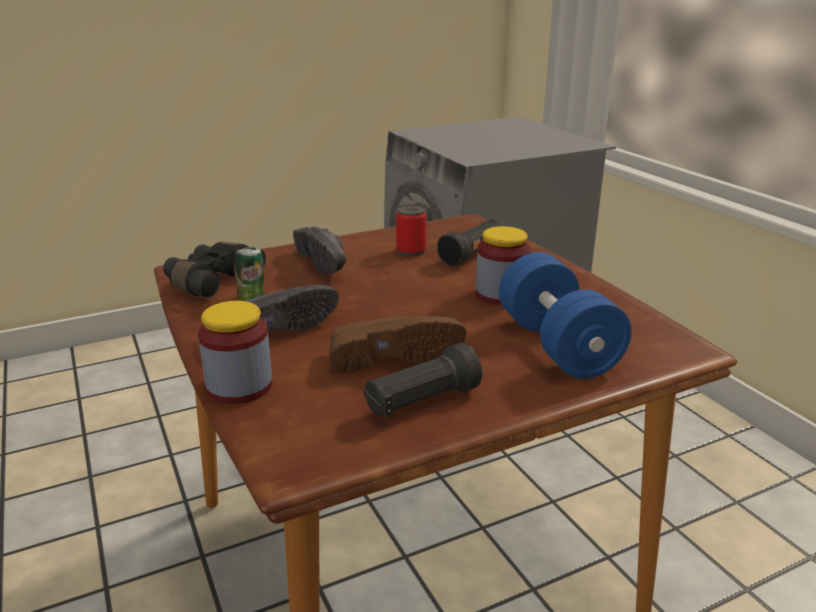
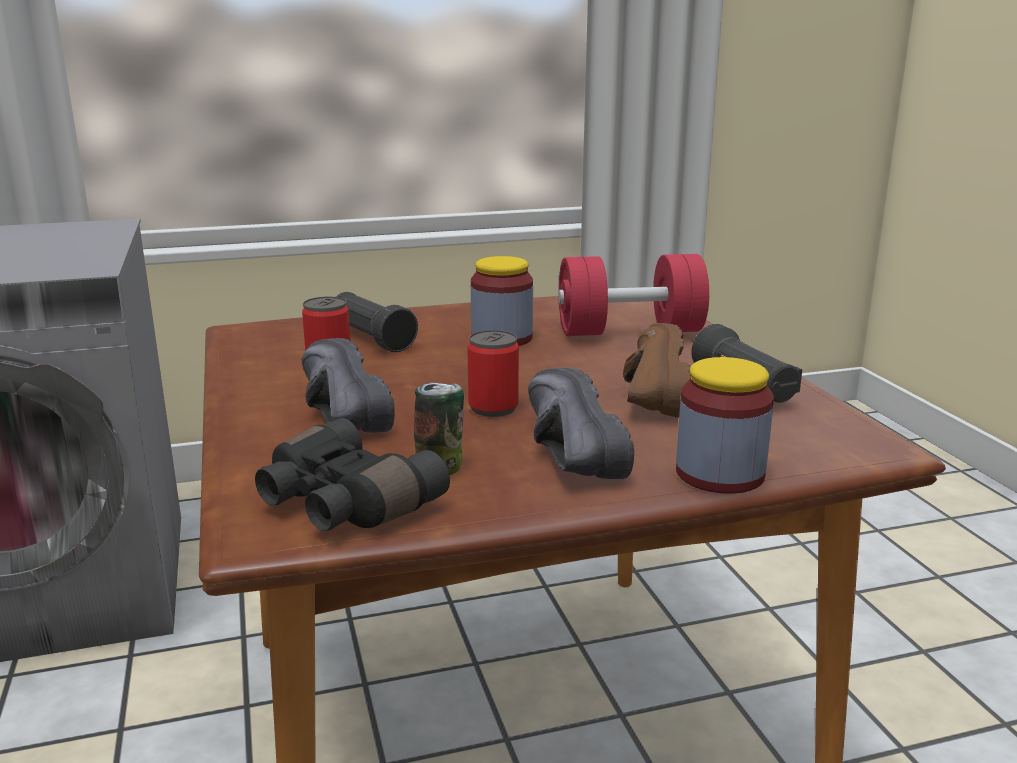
camera: 80 degrees left, 5 degrees down
black shoe [293,227,346,275] -> black shoe turned 105 degrees counterclockwise [302,338,395,432]
blue dumbbell [499,252,632,379] -> red dumbbell [558,254,709,336]
none -> can [467,330,519,417]

